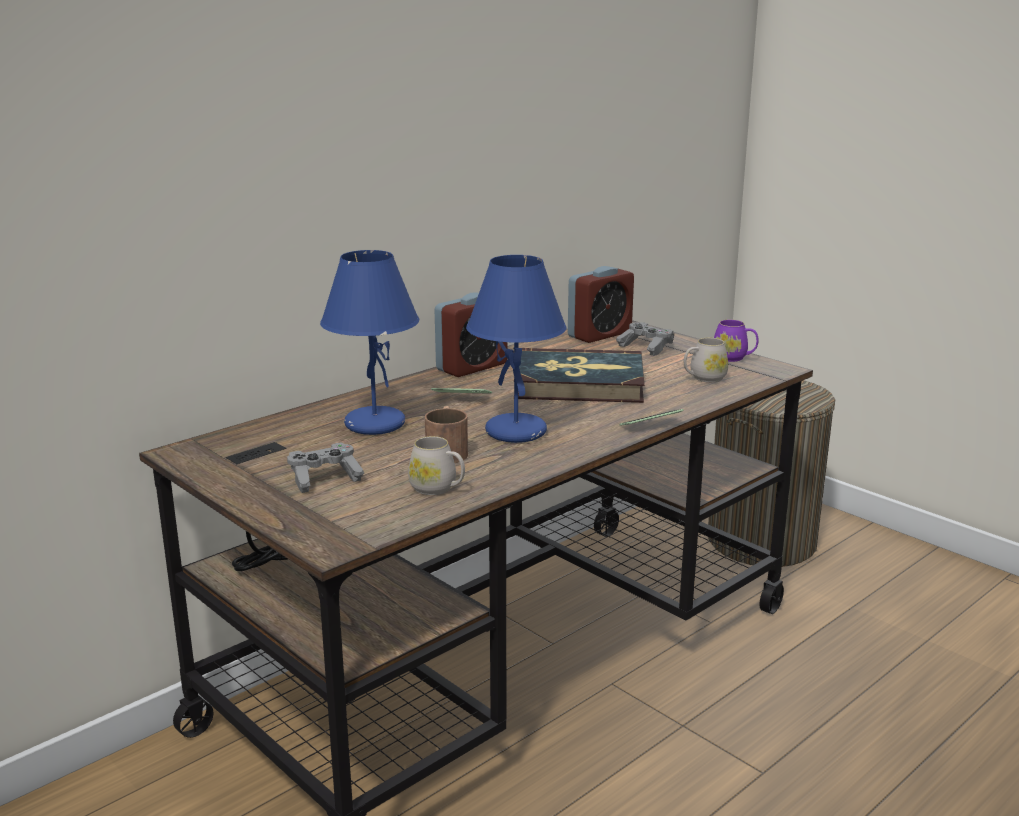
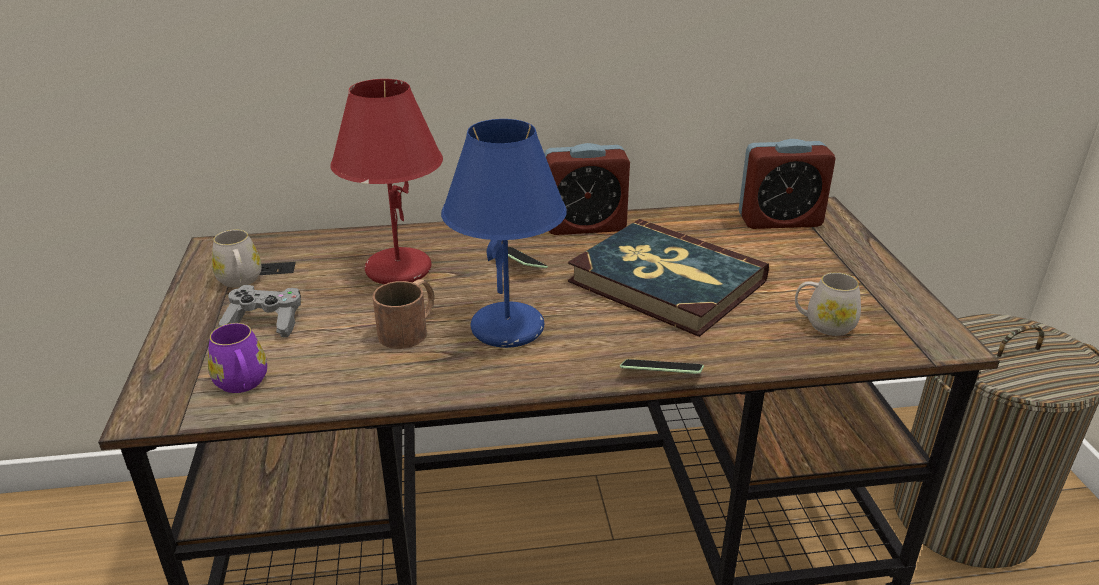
camera: 35 degrees right, 10 degrees up
blue table lamp [320,250,419,435] -> red table lamp [330,79,443,284]
white mug [408,436,465,495] -> white mug moved to [212,230,262,288]
grey game controller [616,322,674,356] -> none
purple mug [714,319,758,362] -> purple mug moved to [208,323,267,393]

